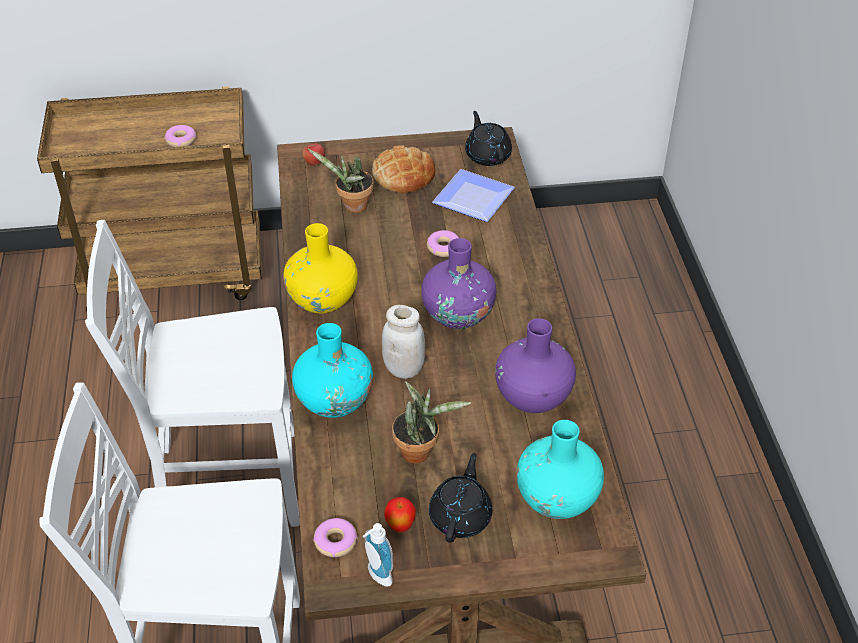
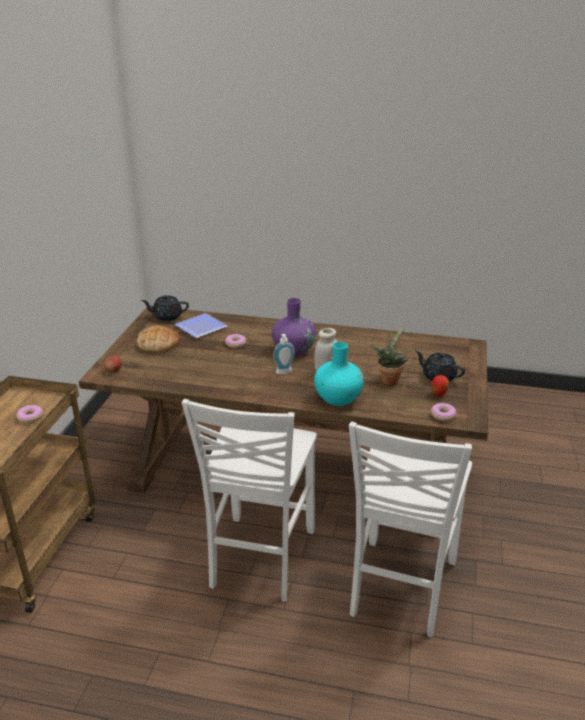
camera: 70 degrees left, 15 degrees down
yellow vase [283,223,358,313] -> none
potted plant [308,149,374,213] -> none
soap dispenser [363,523,393,587] -> soap dispenser moved to [273,334,295,374]
purple vase [495,318,576,413] -> none
turquoise vase [516,420,604,519] -> none

